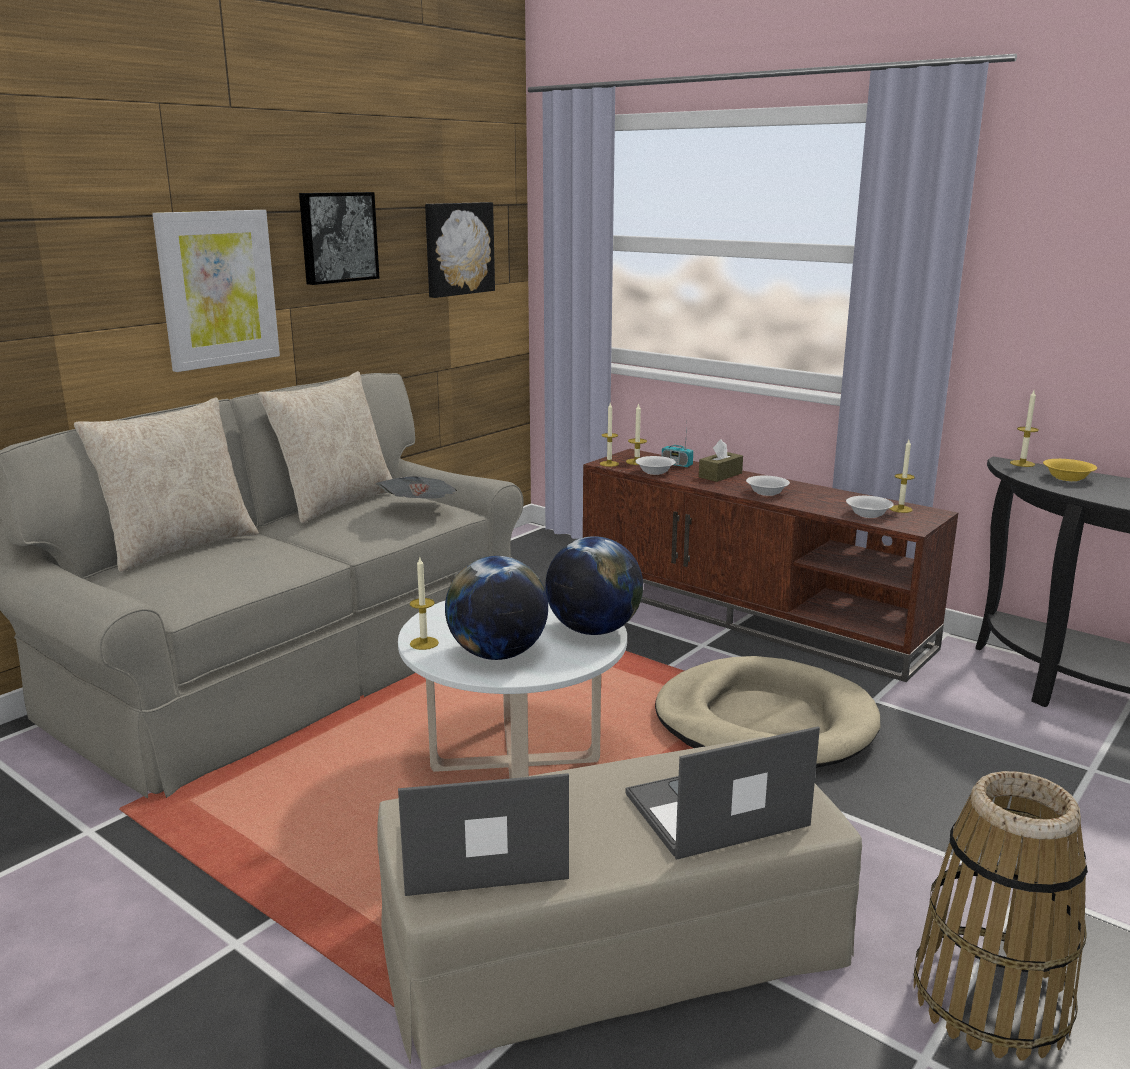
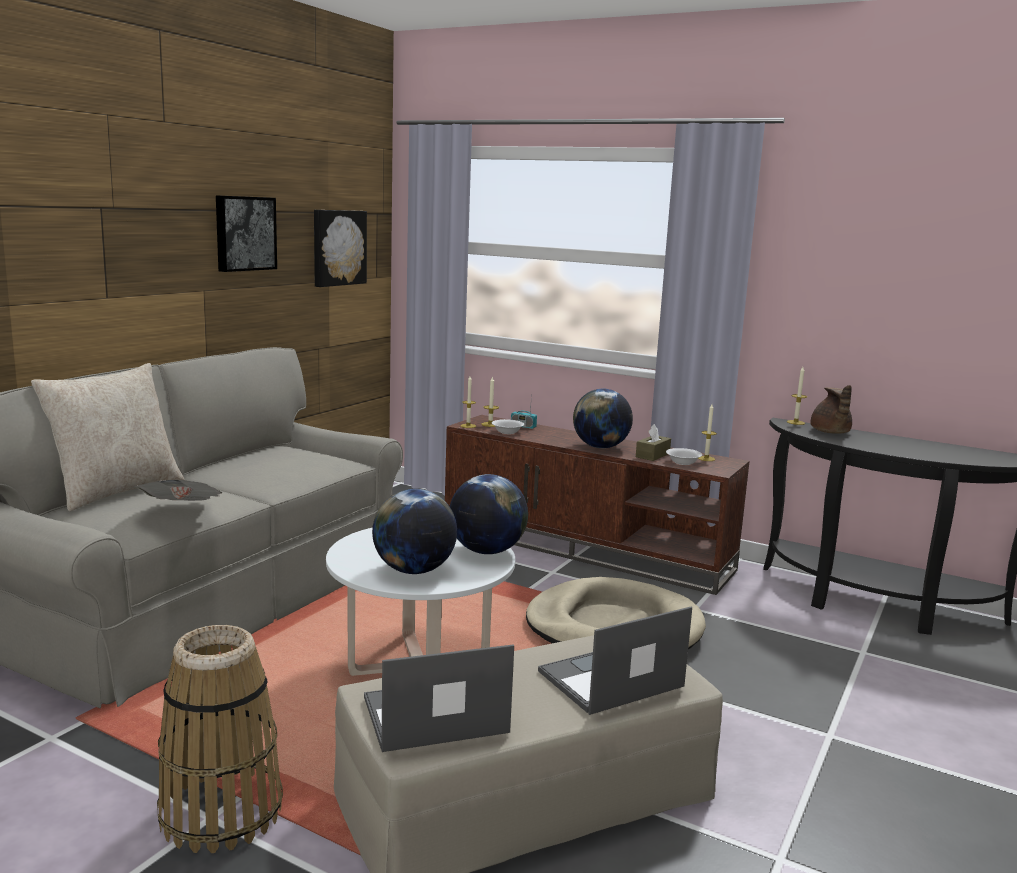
camera: 10 degrees left, 5 degrees down
picture [152,210,280,372] -> none
beige pillow [258,371,392,523] -> none
newspaper [375,476,457,499] -> newspaper moved to [133,480,222,501]
candle [410,558,439,650] -> none
brown tissue box [699,439,743,482] -> brown tissue box moved to [636,424,671,461]
white bowl [746,476,790,496] -> globe [573,389,633,448]
basket [914,771,1088,1061] -> basket moved to [157,625,283,853]
yellow bowl [1043,459,1097,481] -> brown teapot [810,385,852,434]

